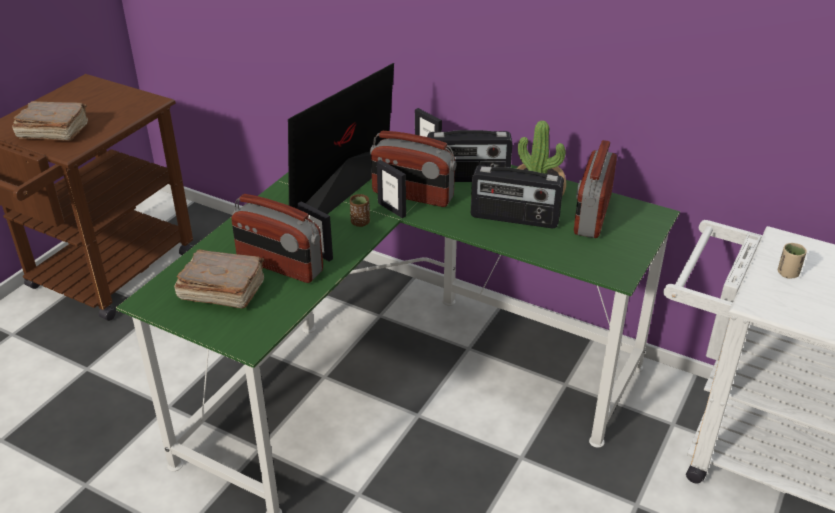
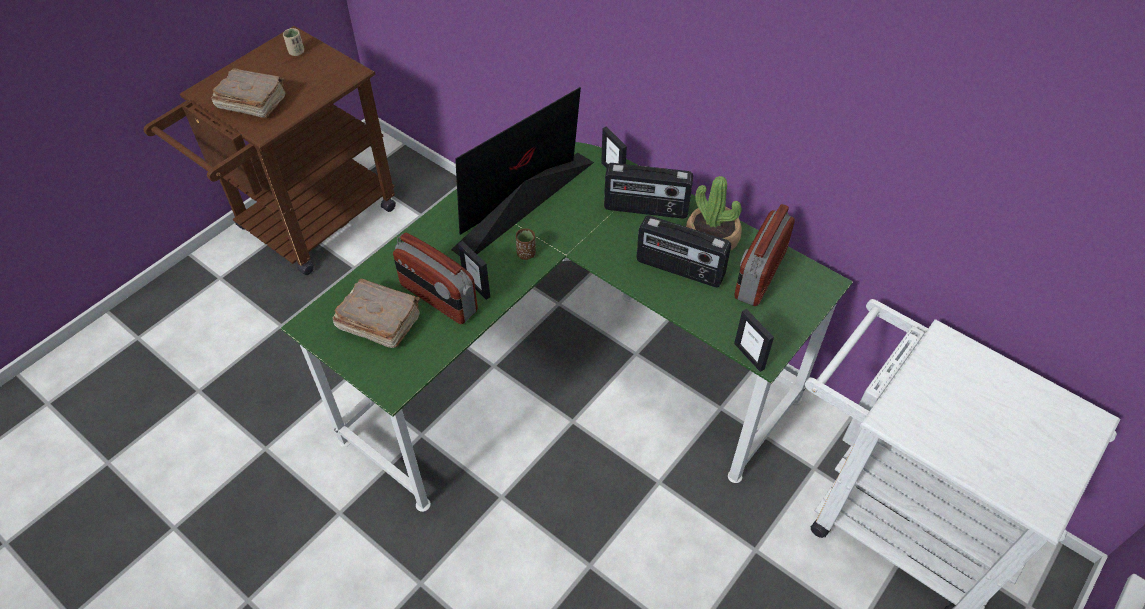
camera: 10 degrees right, 15 degrees up
radio [370,131,456,207] -> none
picture frame [377,160,406,218] -> picture frame moved to [734,309,774,372]
beige cup [778,243,807,279] -> beige cup moved to [283,28,304,56]

